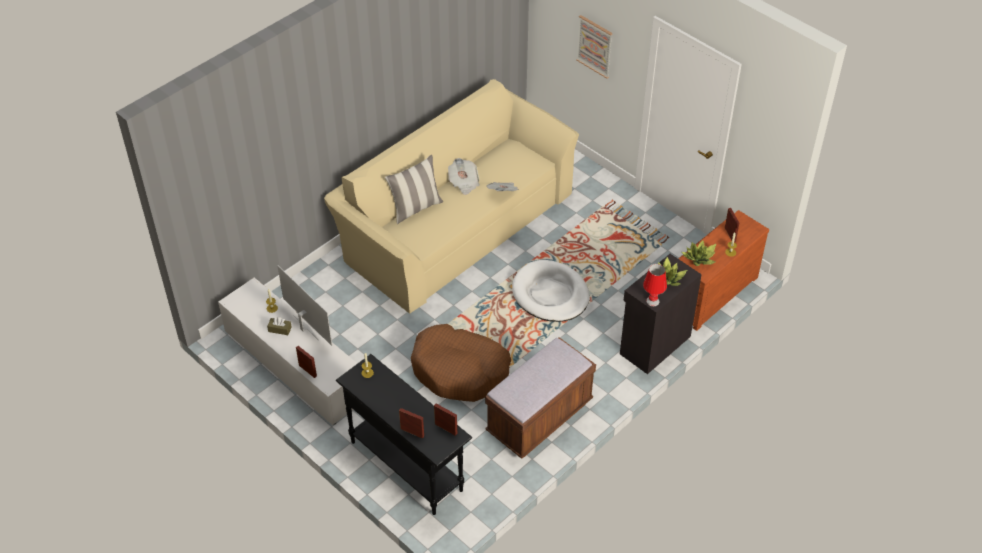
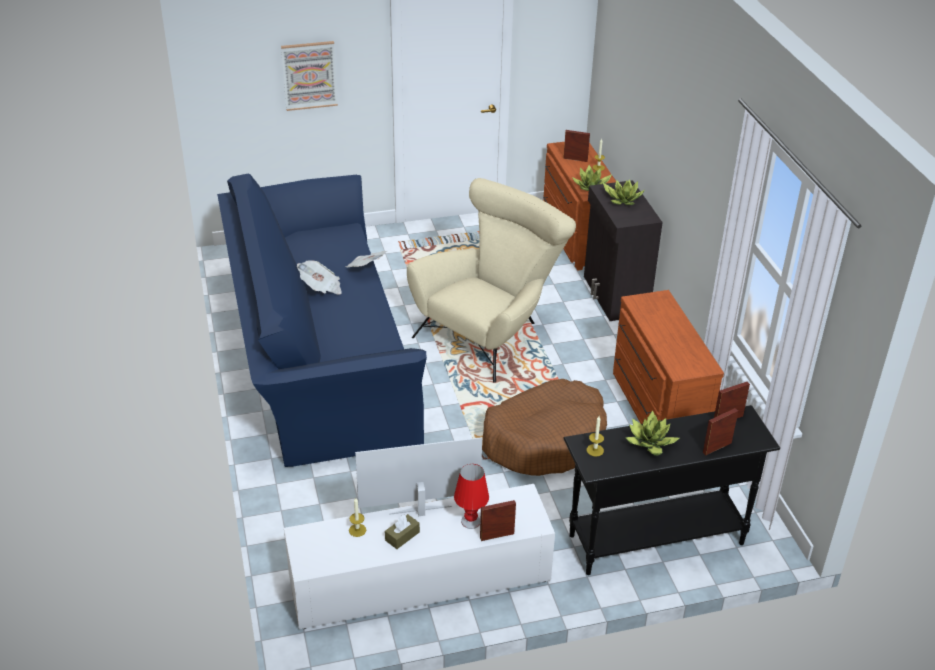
camera: 60 degrees left, 10 degrees down
beige sofa [324,79,579,314] -> blue sofa [217,174,427,467]
pillow [385,155,443,224] -> none
brown bench [485,337,596,459] -> brown dresser [613,290,724,424]
white dog bed [512,260,590,322] -> beige armchair [407,178,576,382]
red table lamp [643,264,667,306] -> red table lamp moved to [454,464,489,529]
none -> potted plant [626,411,680,455]

